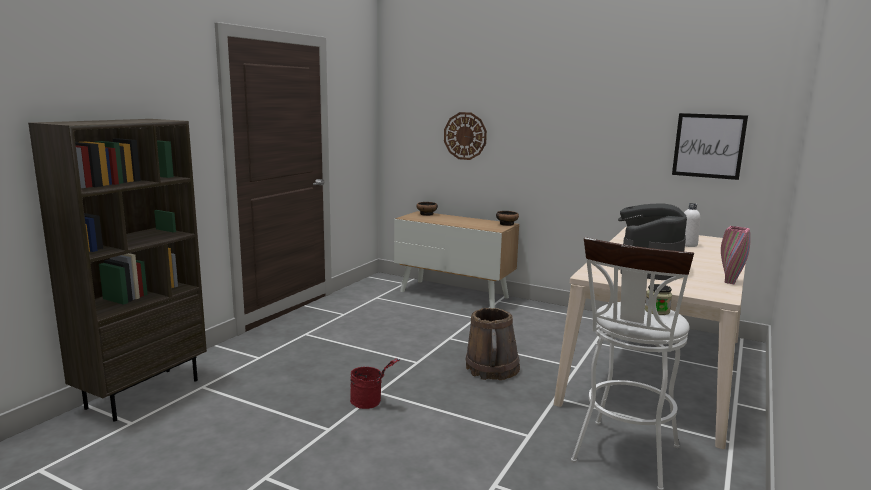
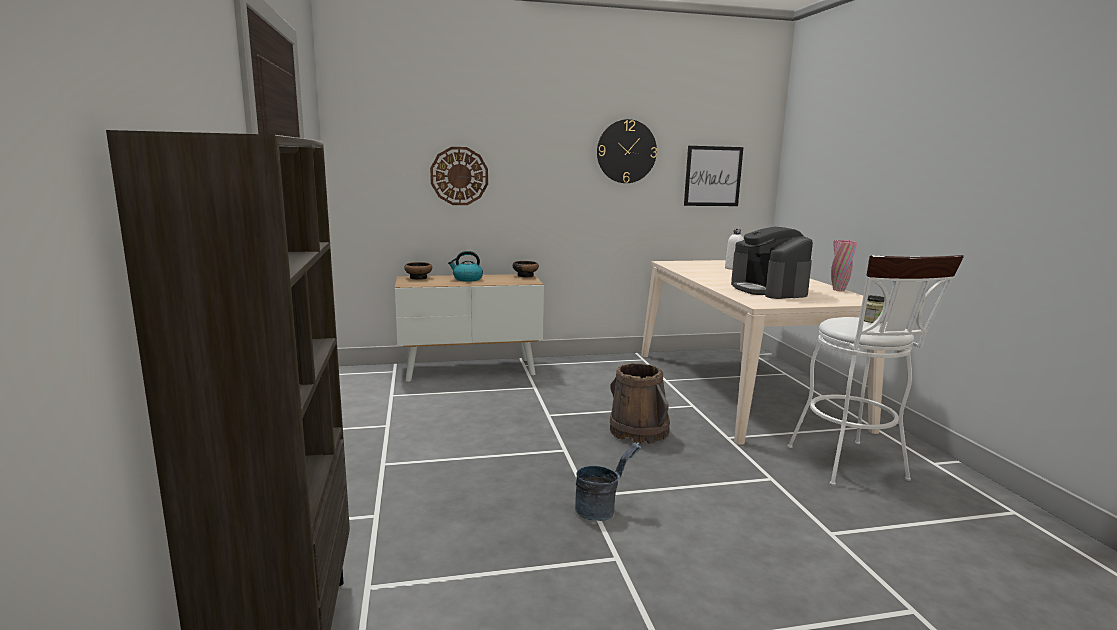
camera: 40 degrees left, 0 degrees up
red bucket [350,358,400,409] -> grey bucket [575,442,641,521]
none -> kettle [448,251,483,282]
none -> wall clock [597,119,657,183]

